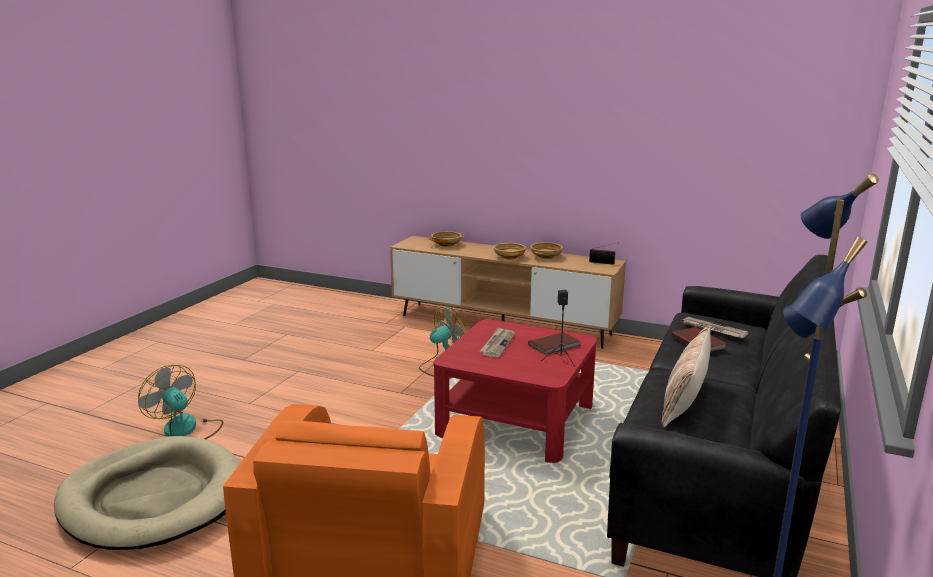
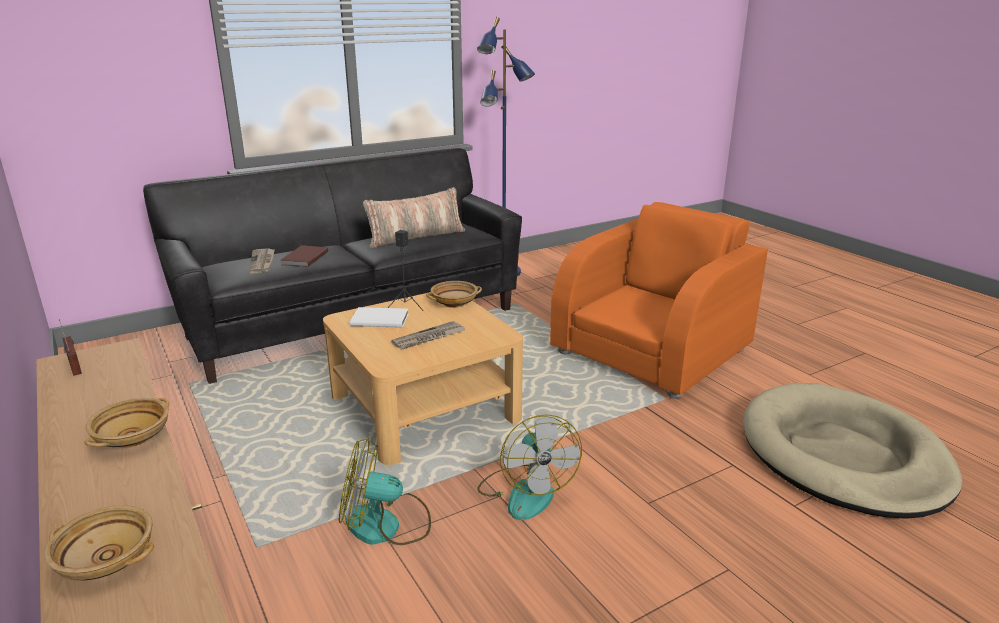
camera: 145 degrees left, 5 degrees up
fan [138,365,223,439] -> fan moved to [477,414,582,520]
red coffee table [434,319,597,463] -> beige coffee table [323,292,523,465]
brown book [528,332,580,355] -> white book [350,307,408,328]
beige bowl [530,242,563,259] -> beige bowl moved to [426,281,482,308]

